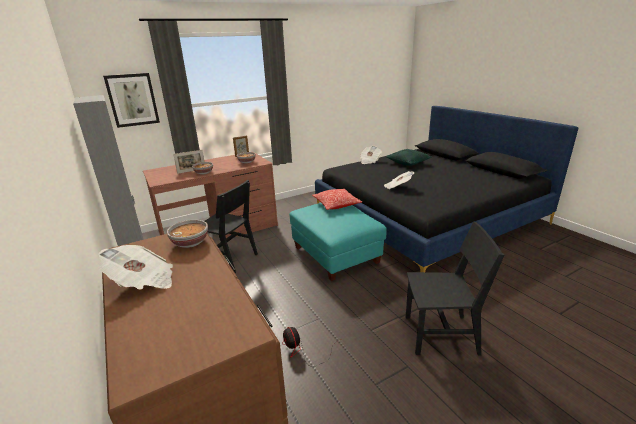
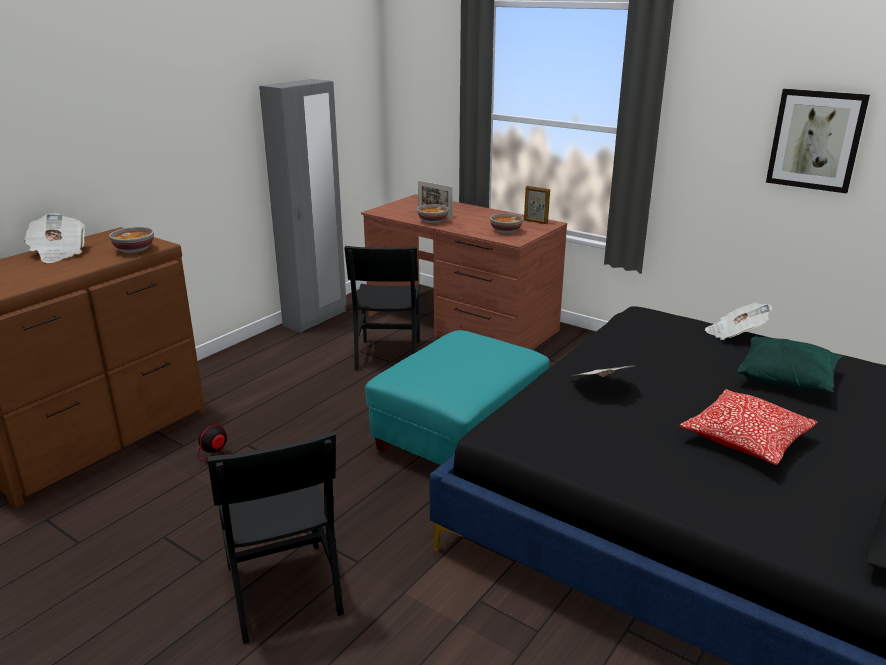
camera: 65 degrees right, 0 degrees up
picture [103,73,160,128] -> picture moved to [766,89,870,194]
pillow [312,189,362,210] -> pillow moved to [679,389,817,465]

